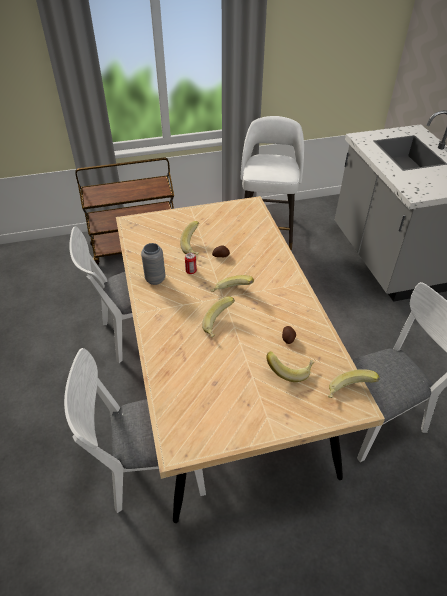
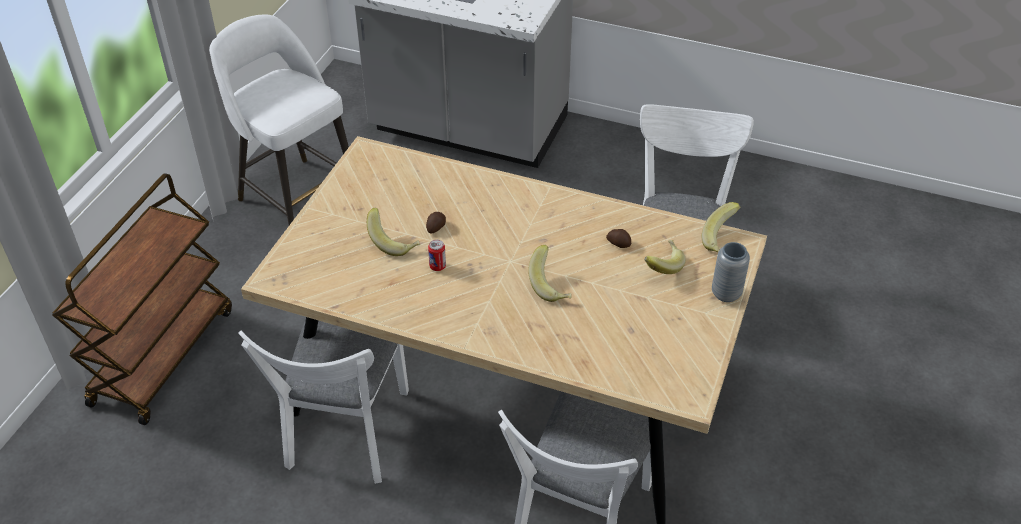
camera: 55 degrees left, 0 degrees up
grey vase [141,243,165,285] -> grey vase moved to [712,242,750,302]
banana [211,275,254,292] -> none

